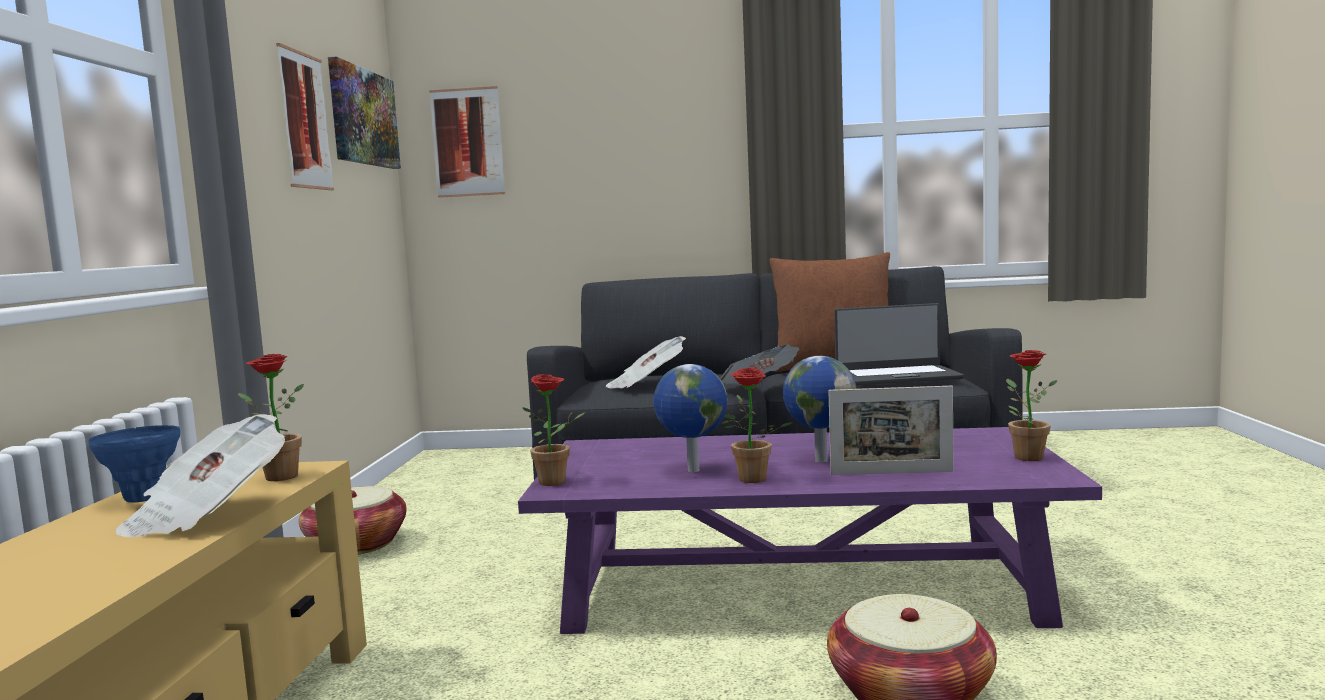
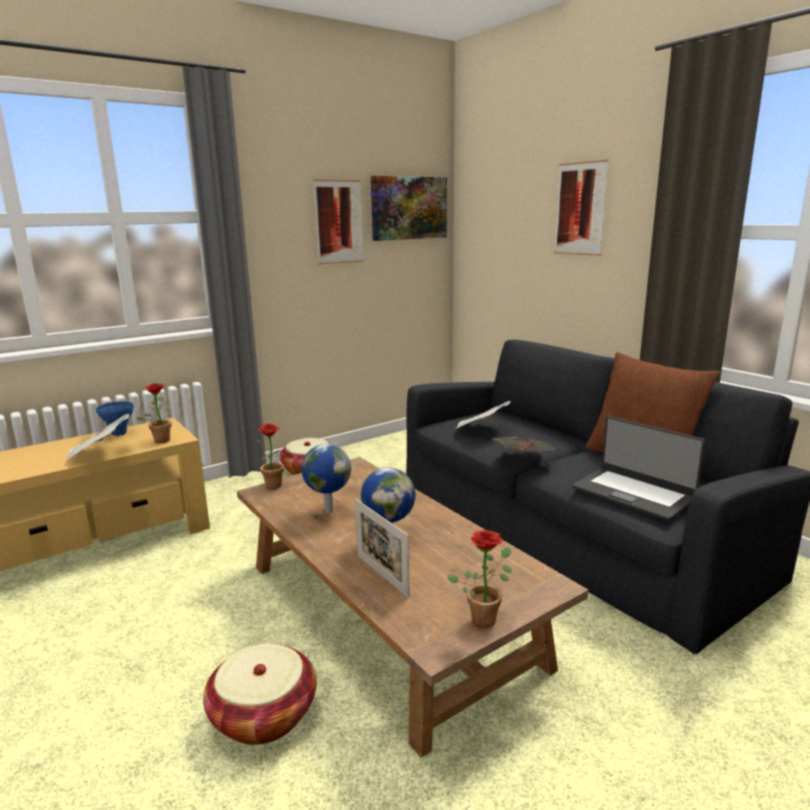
camera: 50 degrees right, 10 degrees up
picture [429,86,505,198] -> picture moved to [554,160,608,256]
purple coffee table [518,427,1102,634] -> brown coffee table [237,457,588,758]
potted plant [722,367,793,483] -> none

